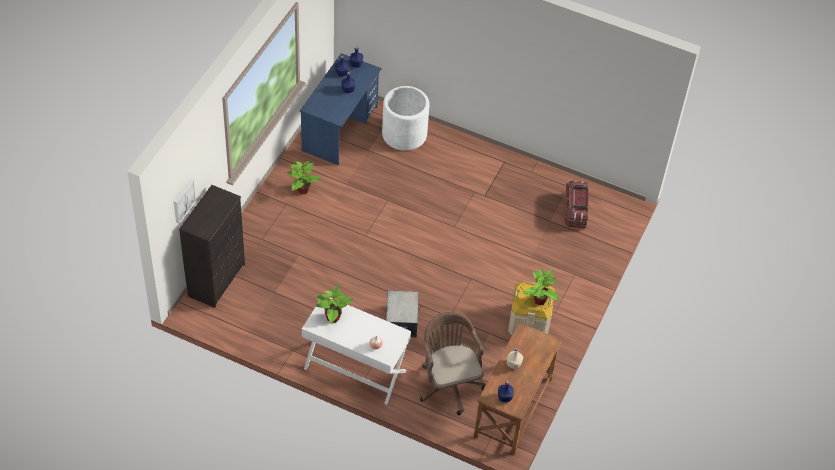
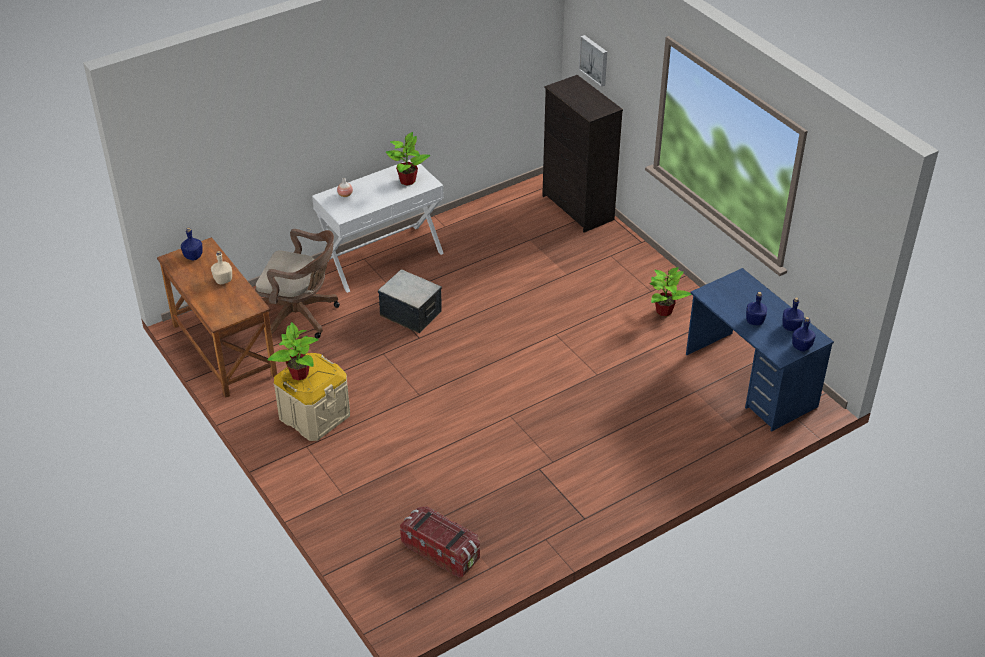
camera: 125 degrees right, 10 degrees down
white planter [382,86,429,151] -> none

